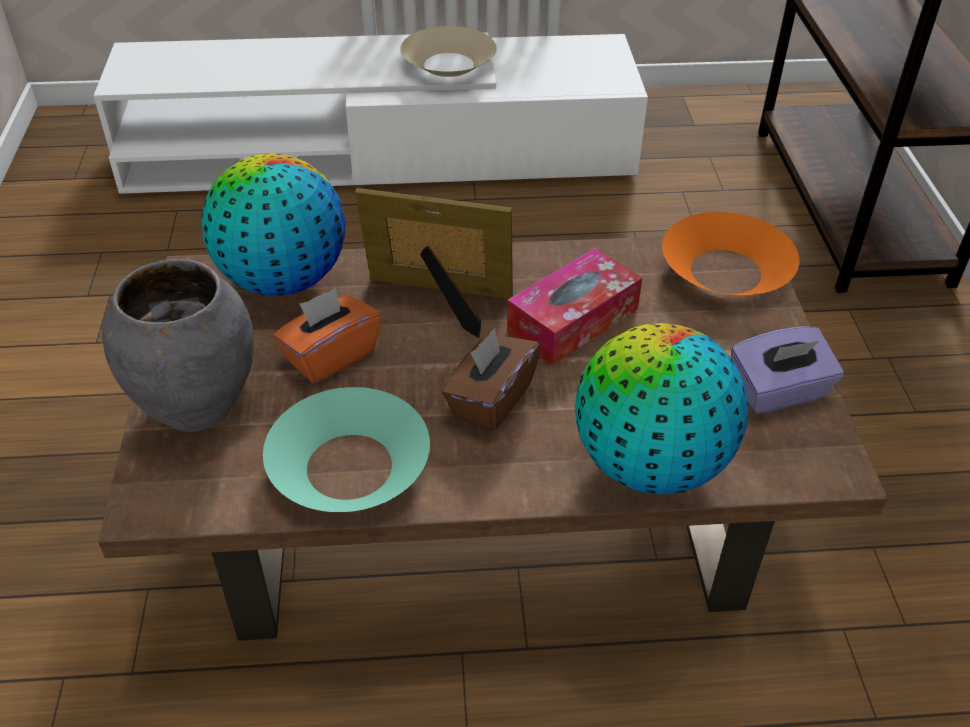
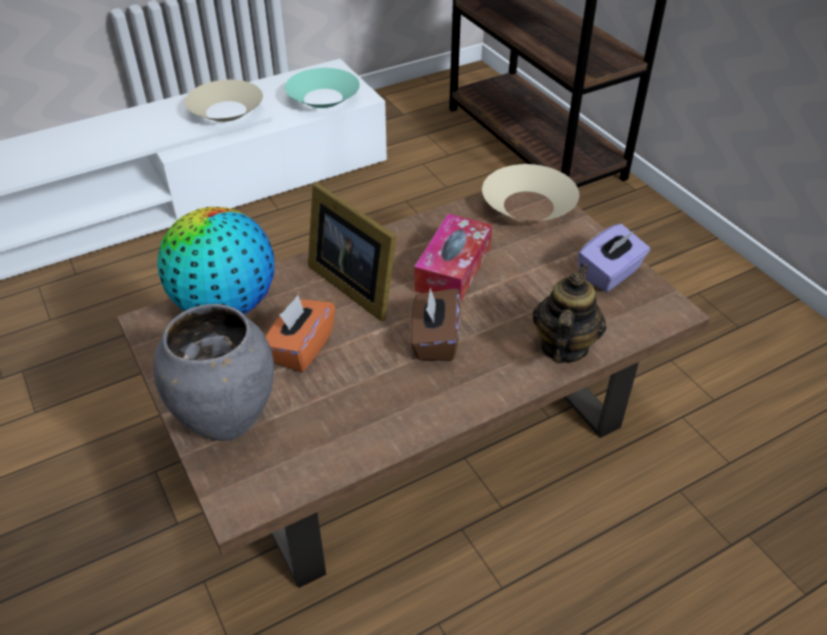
camera: 25 degrees left, 0 degrees up
turquoise bowl [263,387,430,512] -> turquoise bowl moved to [285,68,360,108]
picture frame [355,188,513,338] -> picture frame turned 120 degrees counterclockwise [308,182,397,322]
globe [575,323,748,495] -> teapot [533,264,606,362]
orange bowl [662,212,799,295] -> beige bowl [482,164,579,221]

